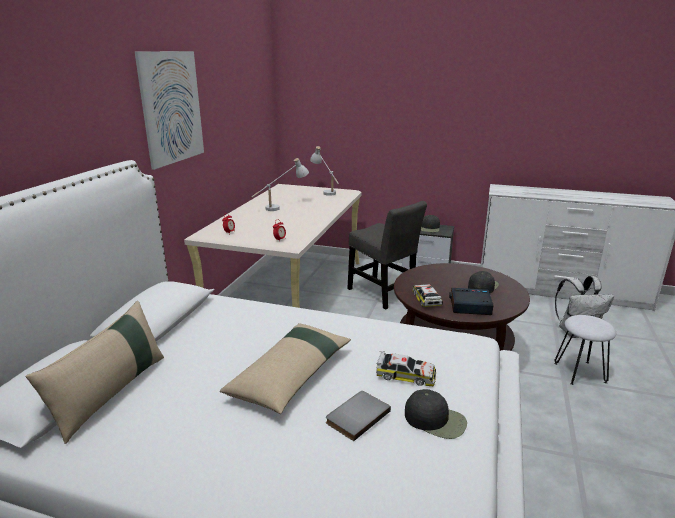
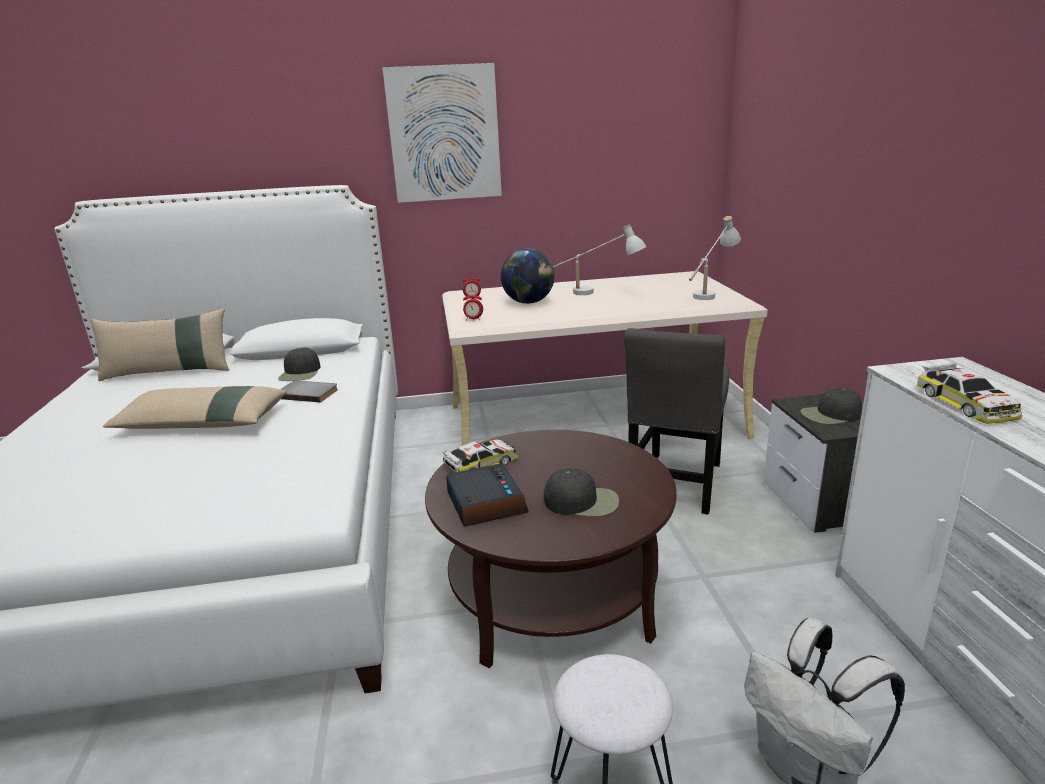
camera: 65 degrees right, 0 degrees up
grey book [326,391,391,441] -> grey book moved to [281,381,338,403]
toy car [376,351,436,386] -> toy car moved to [917,362,1022,424]
black cap [405,389,467,439] -> black cap moved to [278,347,320,381]
none -> globe [501,249,555,304]

